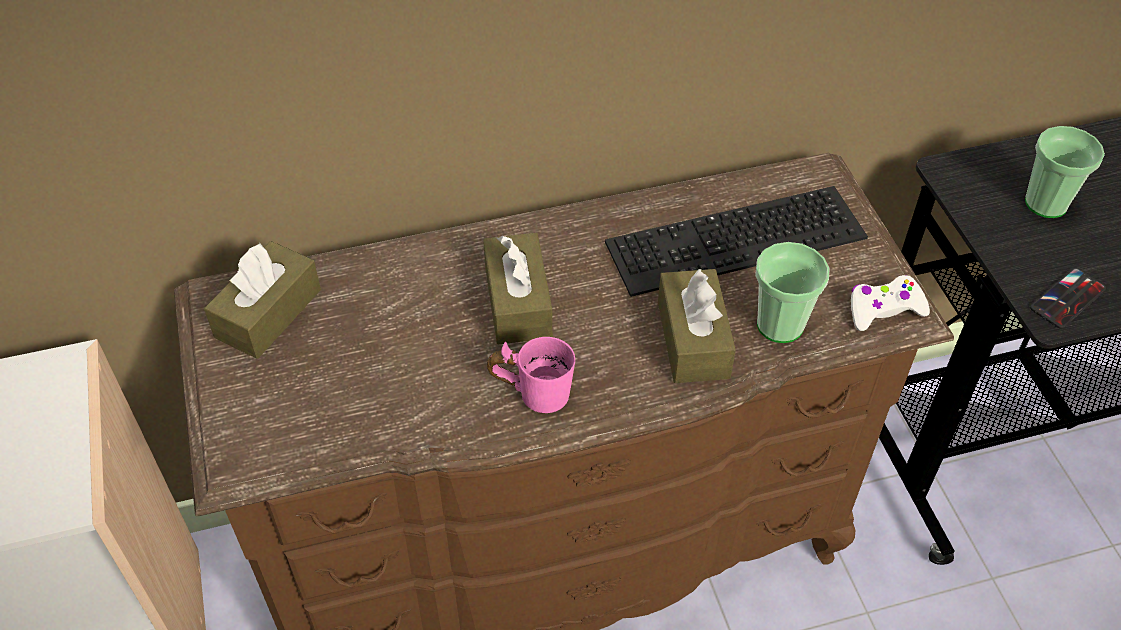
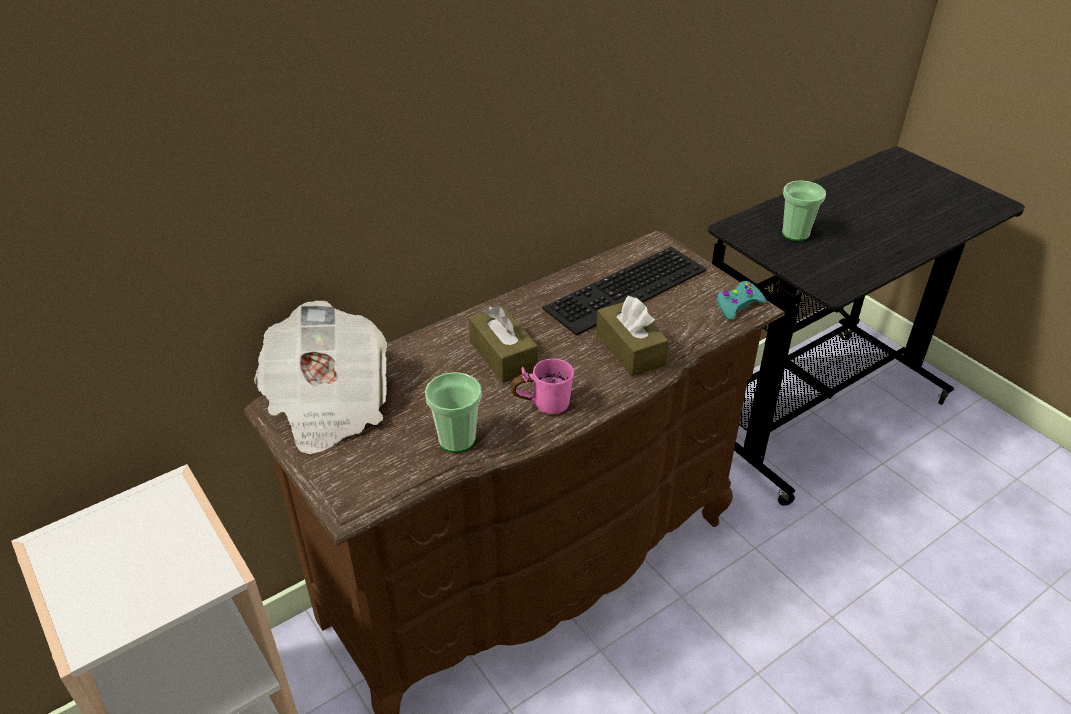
camera: 20 degrees left, 10 degrees down
brown tissue box [204,241,321,359] -> newspaper [254,301,387,455]
cup [755,242,830,343] -> cup moved to [425,372,482,453]
white game controller [851,275,930,331] -> turquoise game controller [716,281,766,320]
phone [1030,268,1106,329] -> none

